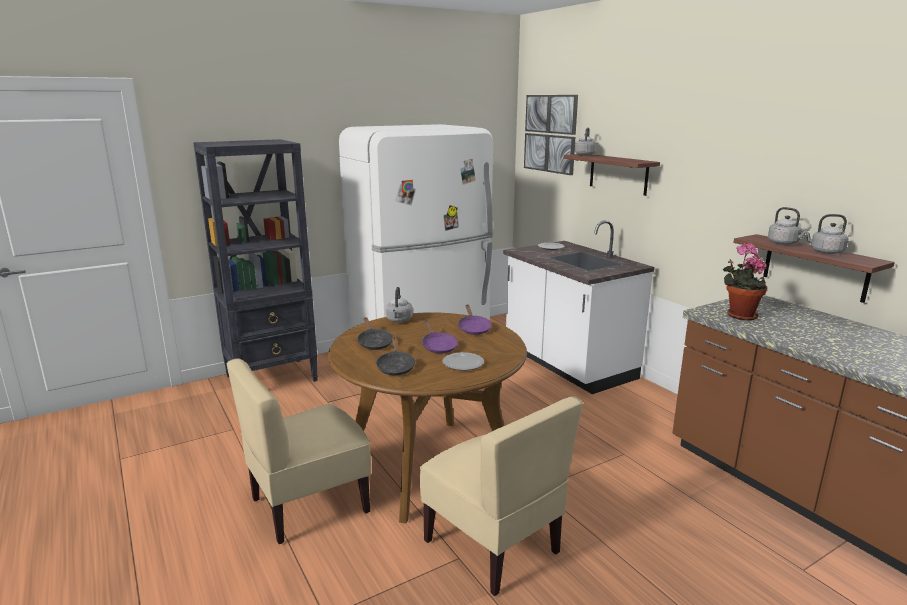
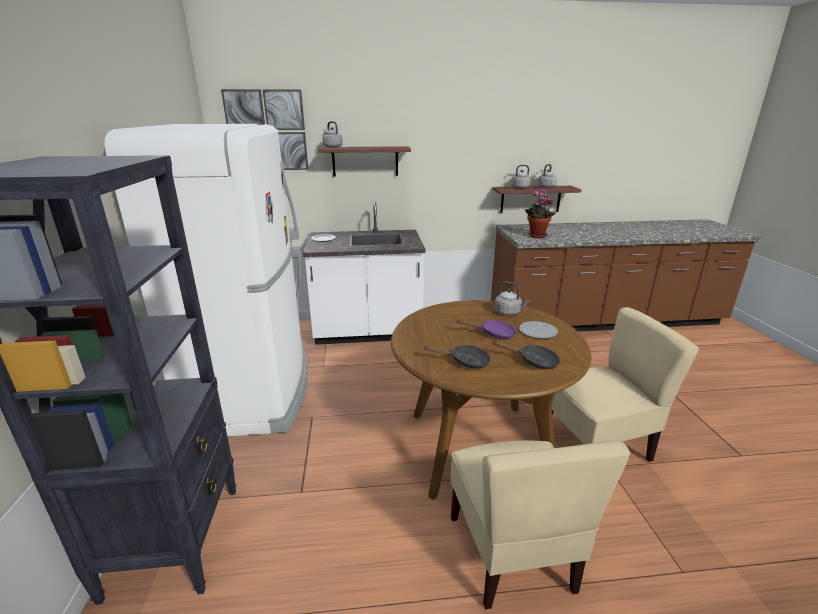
camera: 65 degrees left, 5 degrees up
grey kettle [386,287,413,322] -> grey kettle moved to [494,282,529,316]
purple frying pan [458,305,491,335] -> none

